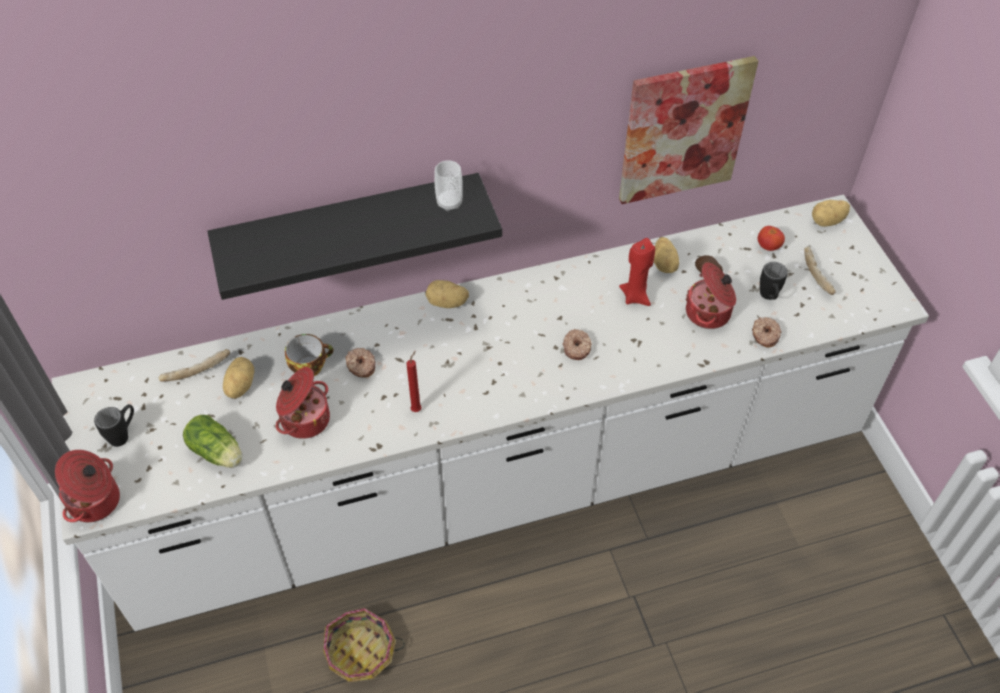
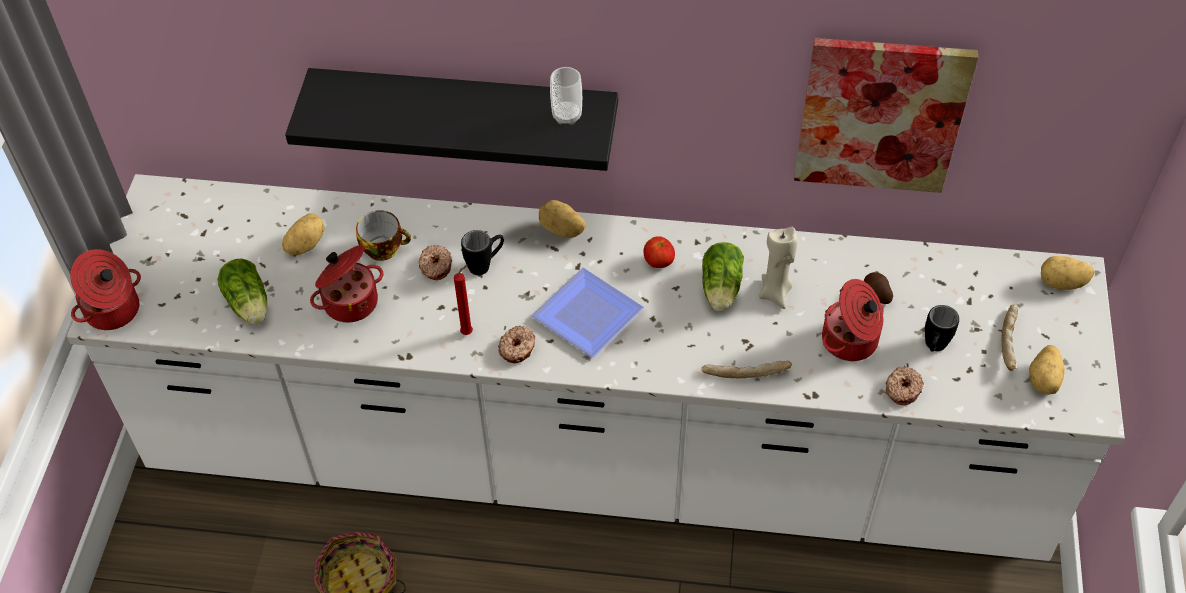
camera: 25 degrees right, 0 degrees up
black mug [94,404,134,447] -> black mug moved to [461,230,504,275]
bread [158,349,230,382] -> bread moved to [702,361,792,378]
donut [563,329,591,360] -> donut moved to [498,326,535,363]
red candle [619,238,655,306] -> beige candle [759,227,797,309]
potato [654,237,679,273] -> potato moved to [1029,345,1065,395]
tomato [758,226,785,251] -> tomato moved to [643,236,675,268]
none -> plate [532,268,644,358]
none -> lettuce [702,242,744,311]

